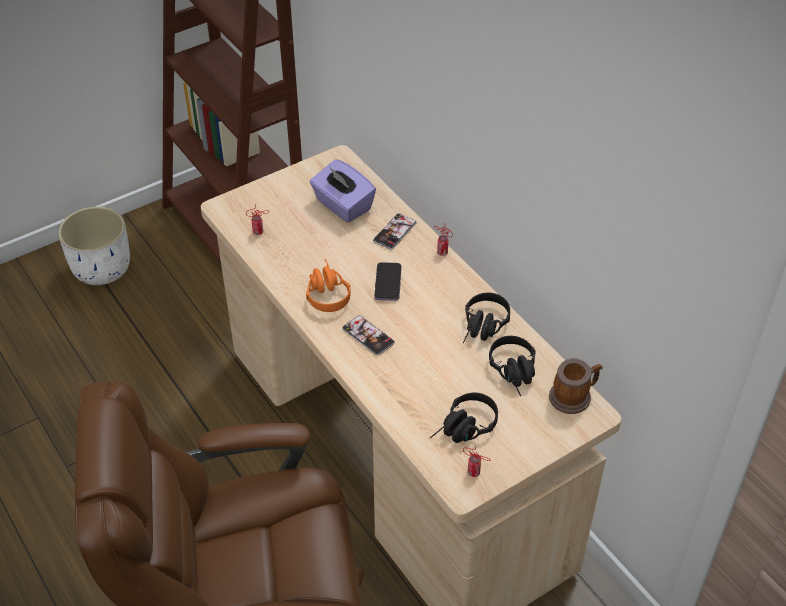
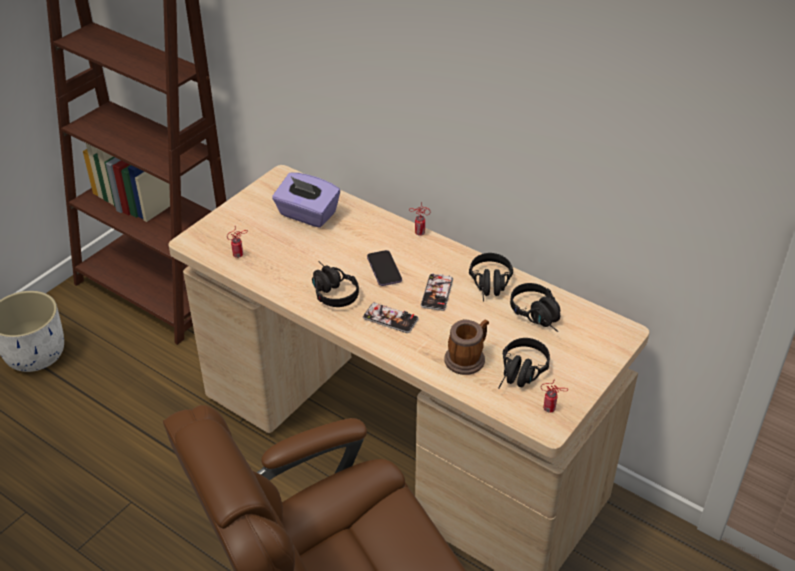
camera: 20 degrees left, 5 degrees down
orange headphones [306,259,351,312] -> black headphones [312,261,359,307]
phone [373,213,417,250] -> phone moved to [421,273,453,311]
mug [549,358,603,414] -> mug moved to [444,319,489,375]

